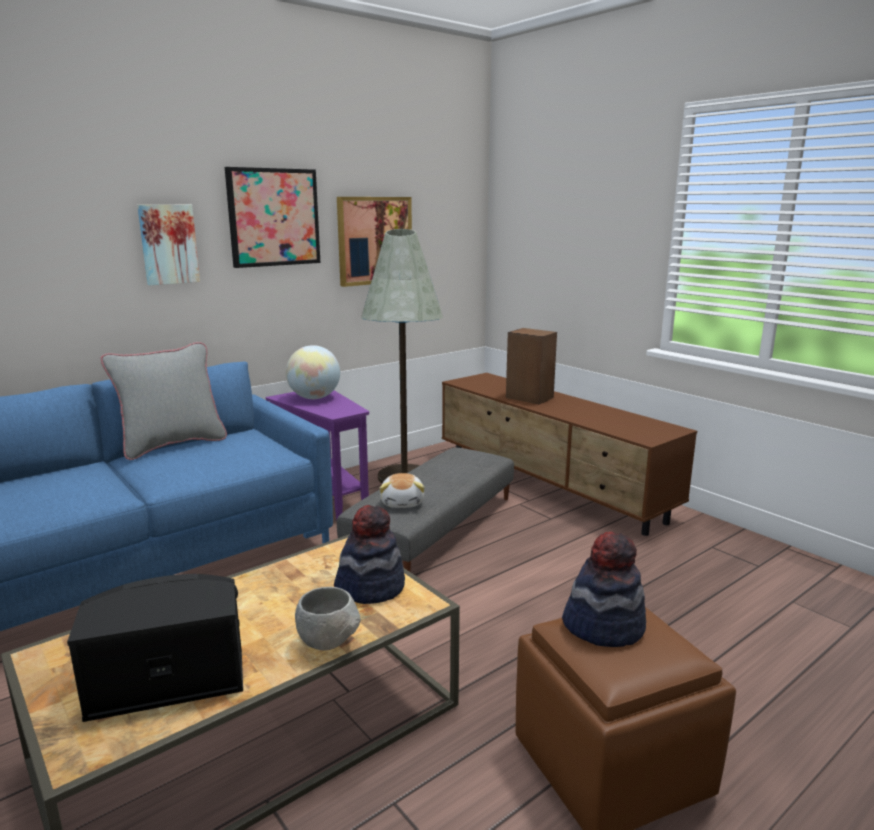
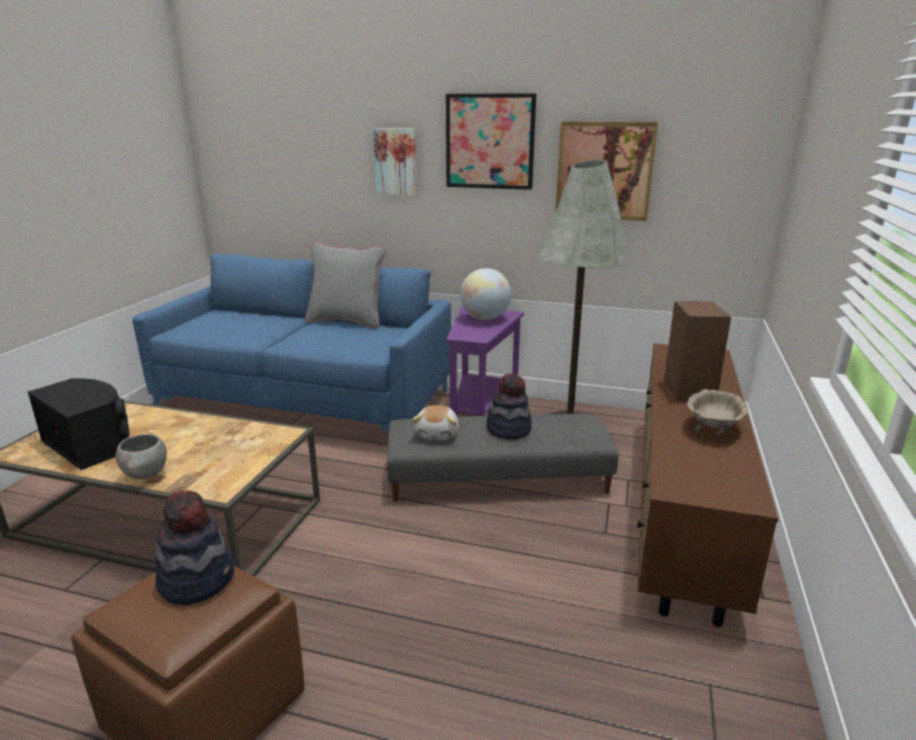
camera: 55 degrees right, 5 degrees up
hat [334,505,405,604] -> hat moved to [486,373,532,440]
plush toy [379,473,425,508] -> plush toy turned 45 degrees counterclockwise [412,405,459,440]
none -> beige bowl [687,389,749,436]

